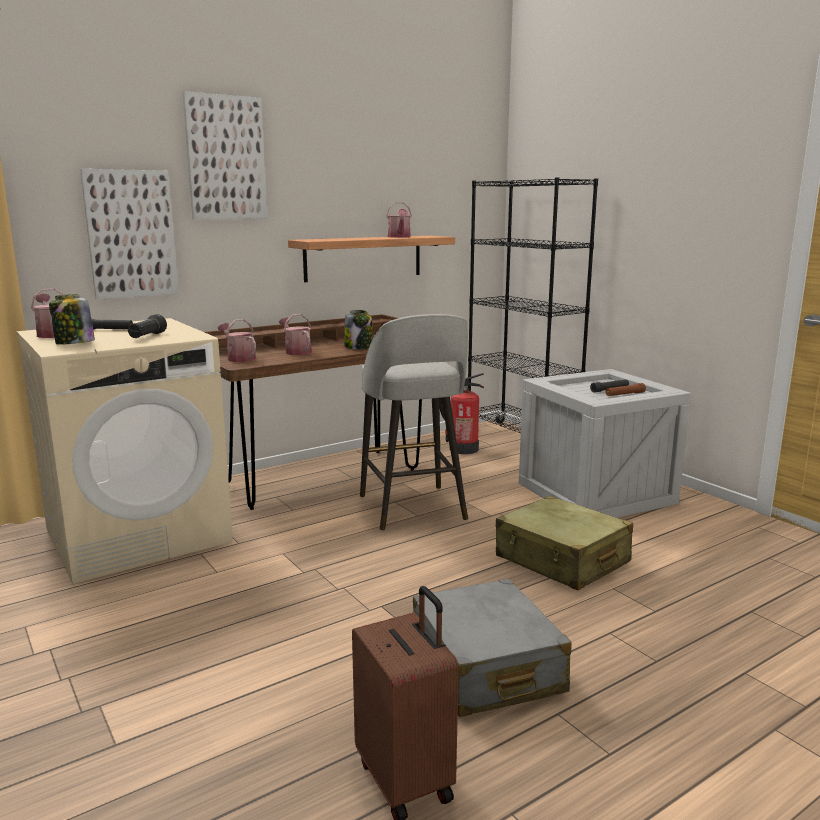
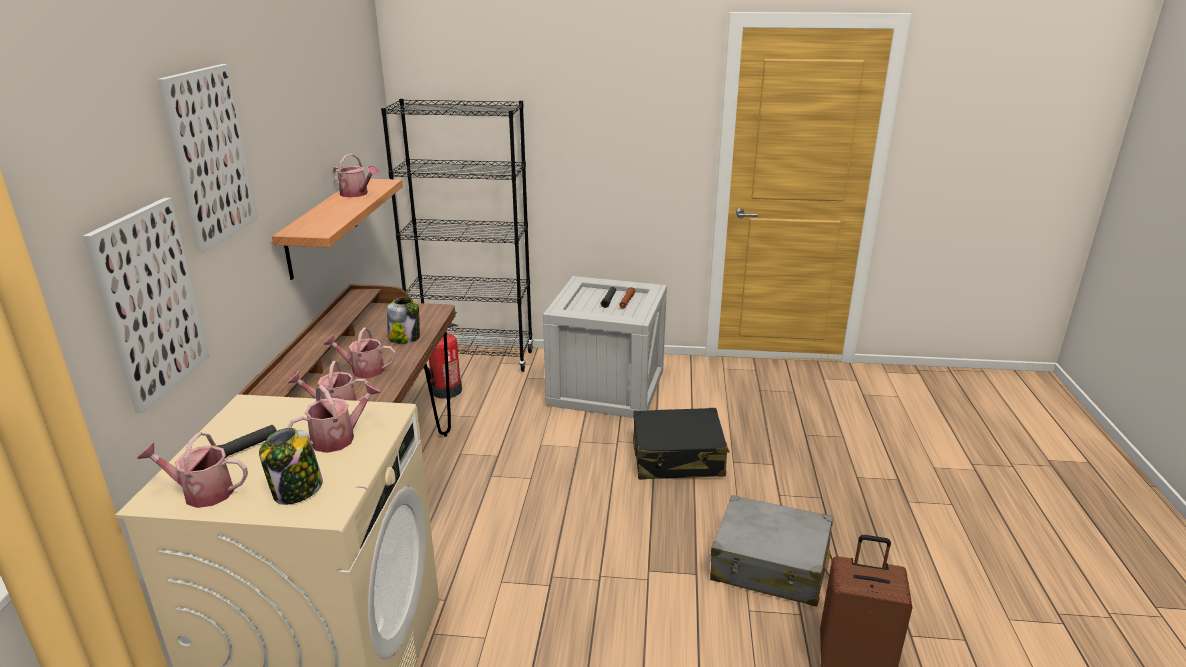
camera: 50 degrees left, 10 degrees up
black flashlight [128,314,167,338] -> watering can [287,382,381,453]
grey stool [360,314,468,531] -> none
beige suitcase [496,496,633,591] -> black suitcase [633,408,730,480]

